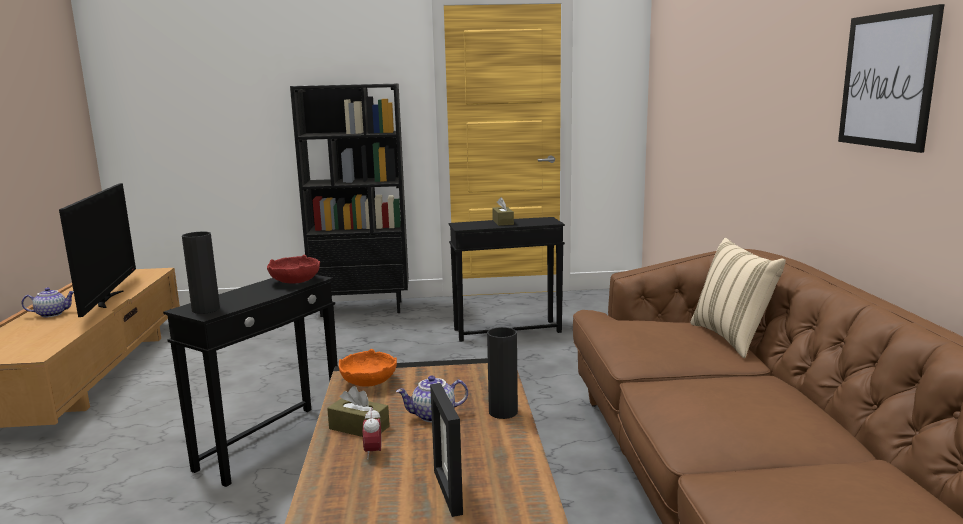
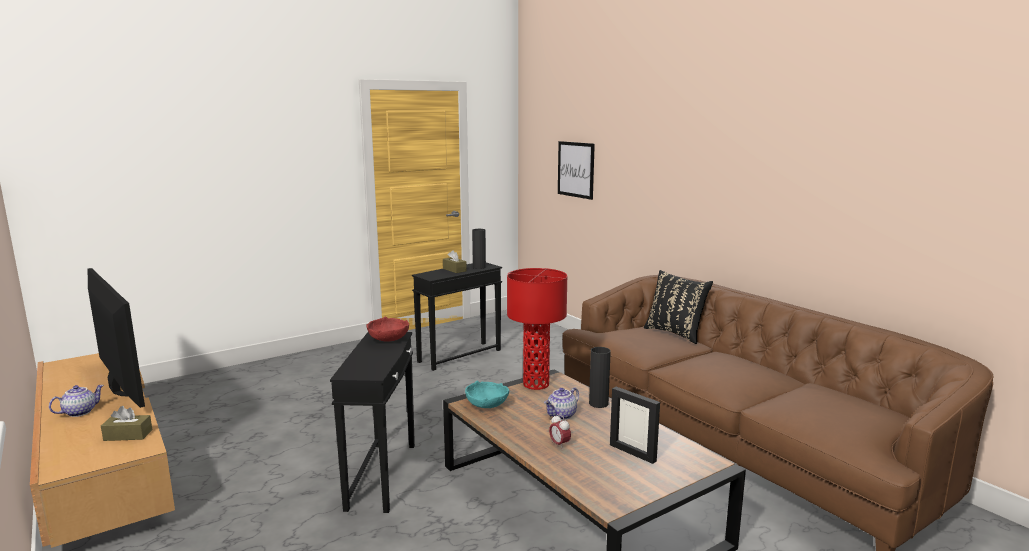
camera: 30 degrees left, 0 degrees up
black vase [182,231,220,314] -> black vase moved to [472,229,486,269]
black bookcase [290,84,409,317] -> none
brown tissue box [327,386,390,437] -> brown tissue box moved to [101,406,152,441]
orange bowl [339,349,397,387] -> turquoise bowl [465,381,509,408]
beige pillow [690,238,786,358] -> black pillow [644,270,713,344]
picture [838,4,945,153] -> picture moved to [558,141,595,200]
none -> red table lamp [507,268,567,390]

